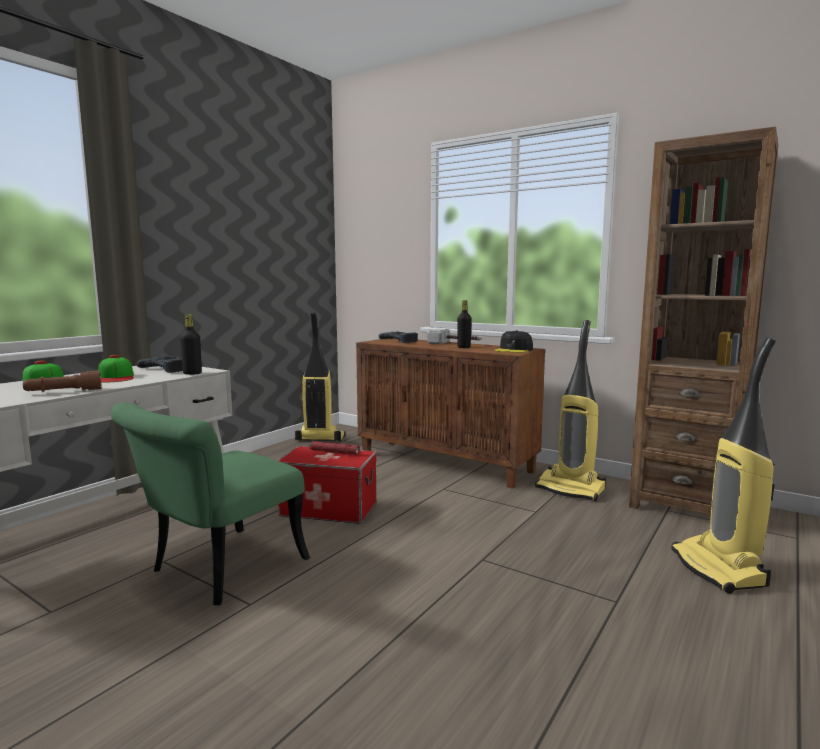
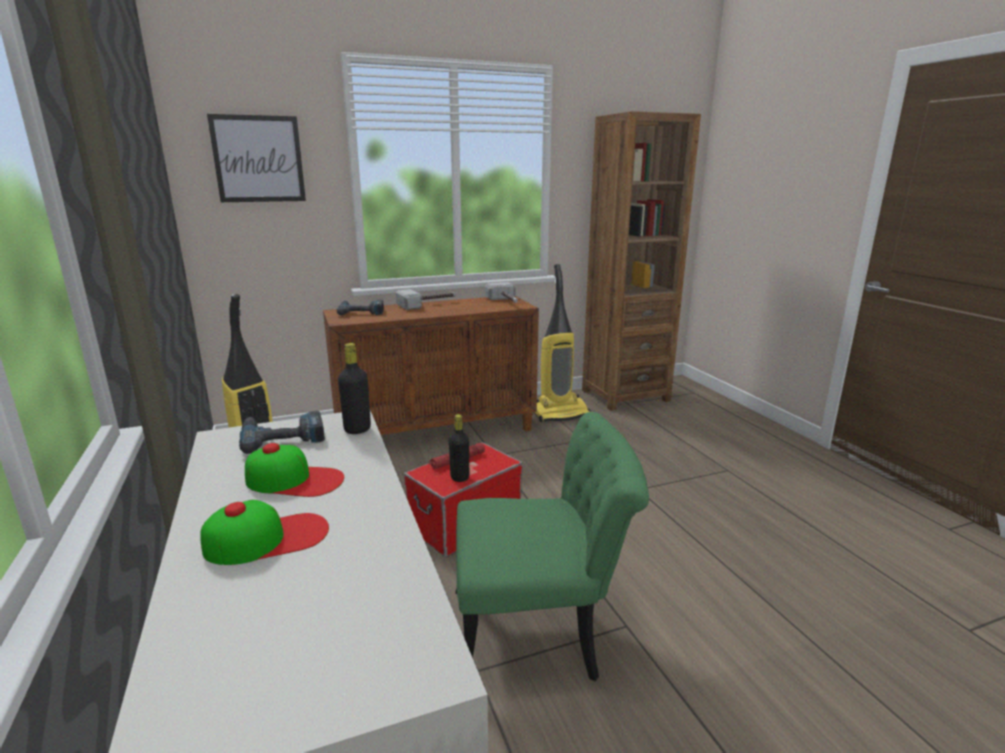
camera: 55 degrees left, 10 degrees up
brown flashlight [23,370,102,392] -> none
green chair [111,402,310,605] -> green chair turned 75 degrees counterclockwise [455,412,649,681]
black bottle [457,300,472,348] -> black bottle moved to [449,414,469,482]
black cap [495,330,533,353] -> hammer [484,282,518,303]
vacuum cleaner [671,338,776,594] -> none
none -> picture [207,114,306,202]

